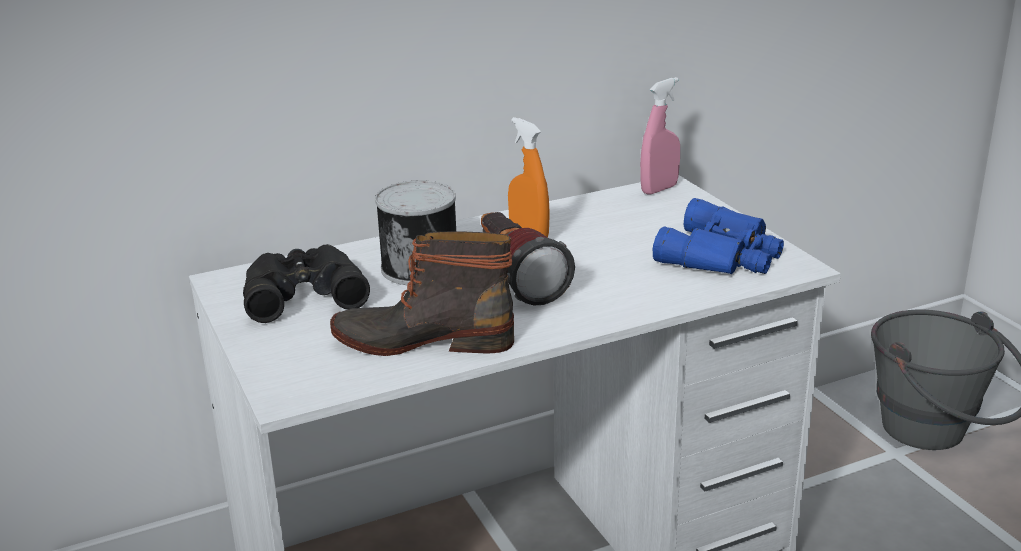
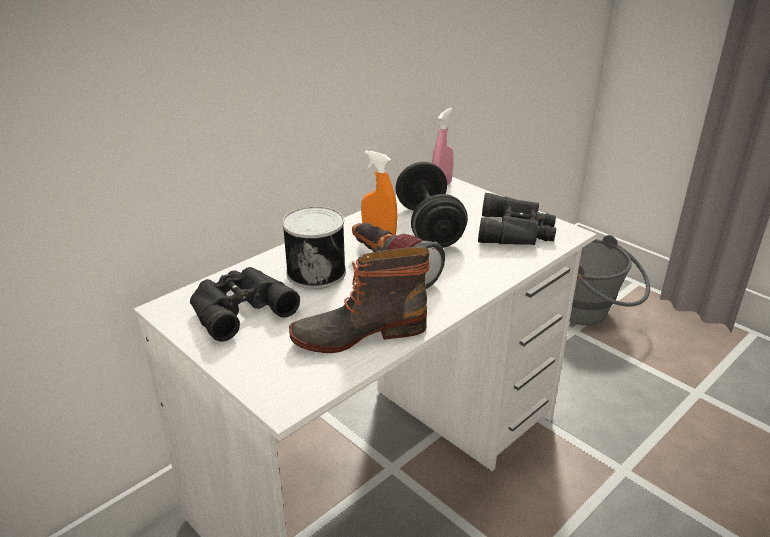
camera: 20 degrees left, 5 degrees up
blue binoculars [653,198,784,274] -> black binoculars [478,193,556,245]
none -> black dumbbell [396,162,468,248]

